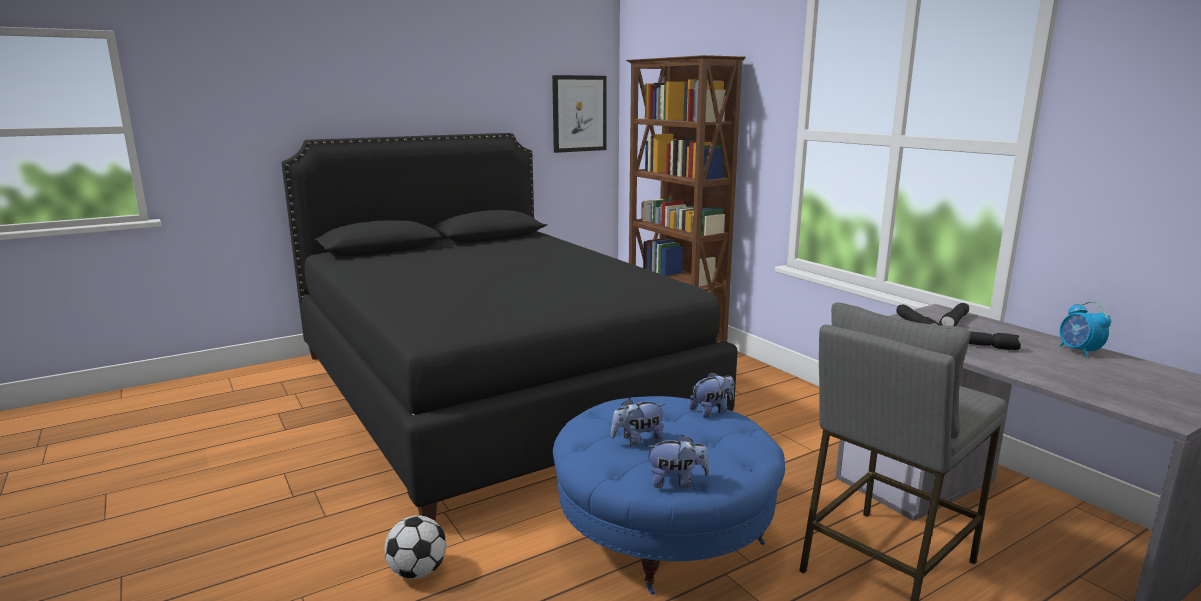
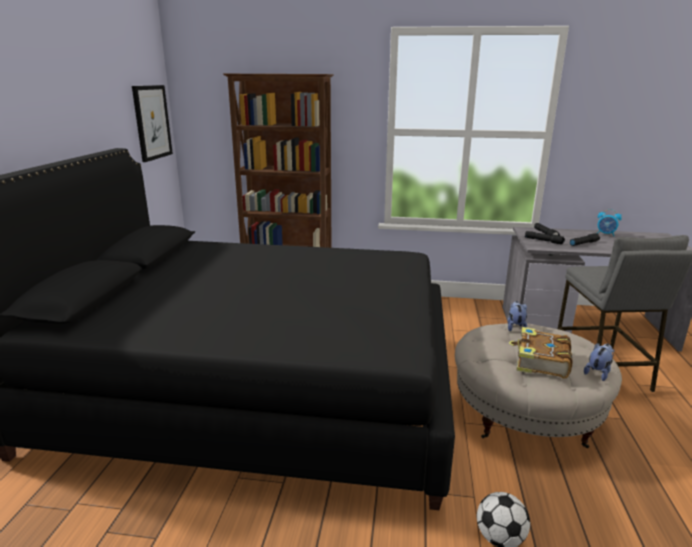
camera: 50 degrees left, 5 degrees up
blue ottoman [553,396,785,595] -> beige ottoman [455,323,622,448]
plush toy [611,398,666,446] -> book [509,327,573,379]

